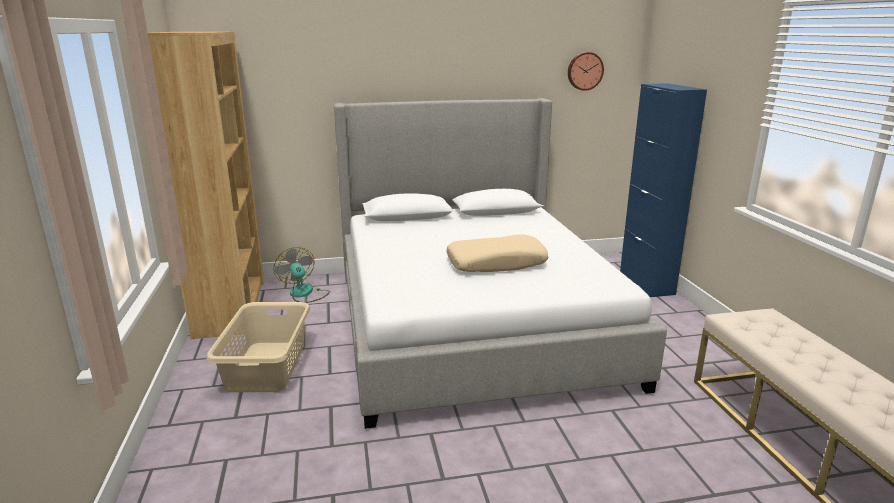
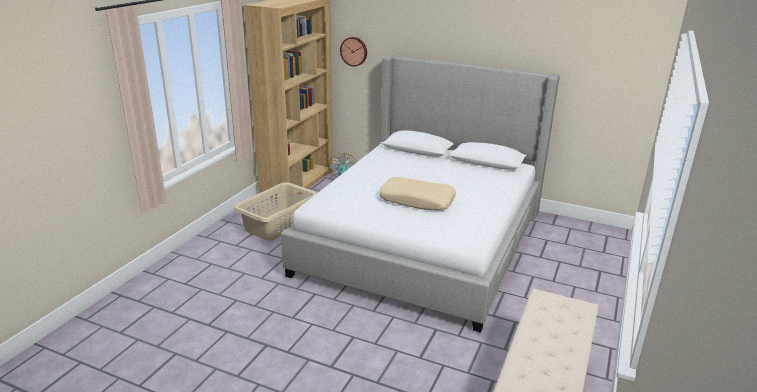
camera: 35 degrees right, 5 degrees up
wall clock [568,52,604,91] -> wall clock moved to [340,37,367,67]
blue cabinet [620,83,707,297] -> none

